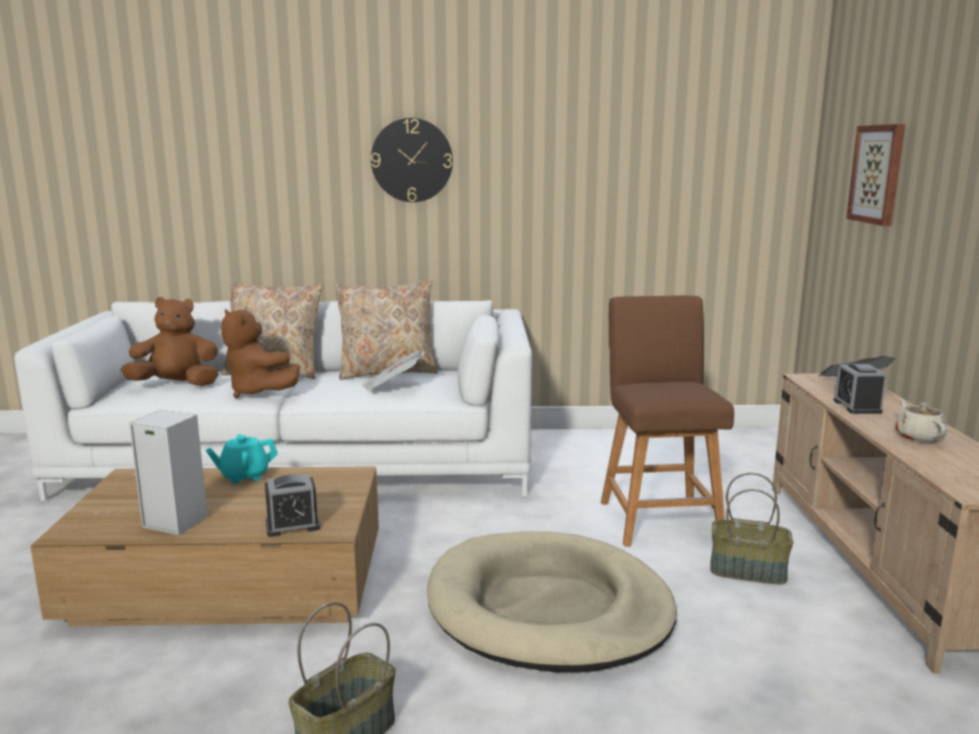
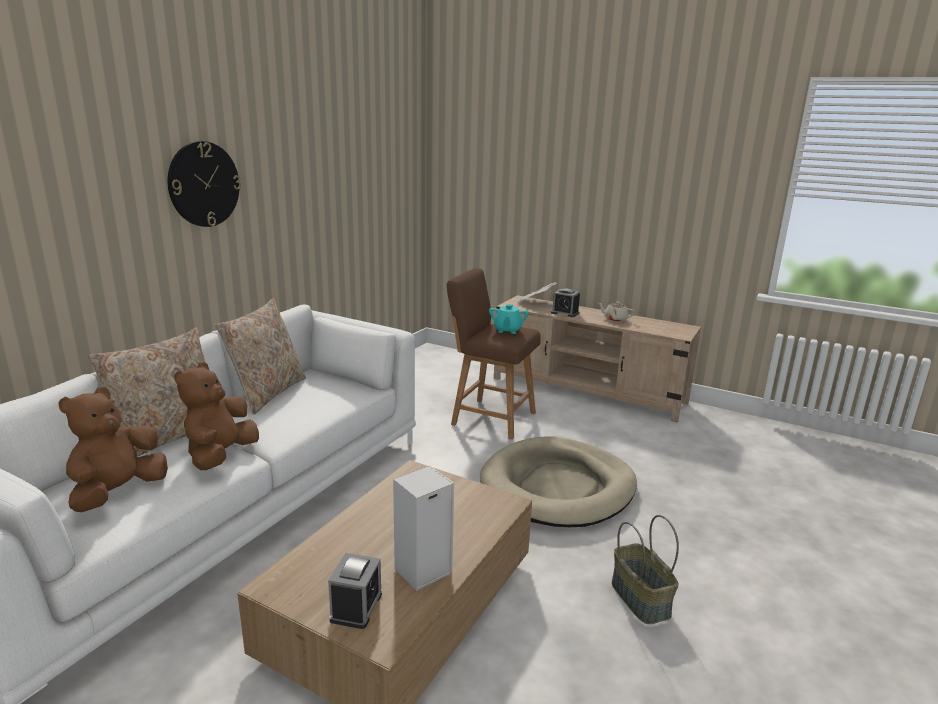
camera: 60 degrees left, 5 degrees up
turquoise teapot [206,434,278,484] -> turquoise teapot moved to [489,304,529,334]
brown plush toy [221,309,300,398] -> brown plush toy turned 120 degrees clockwise [174,362,259,470]
alarm clock [265,474,320,537] -> alarm clock moved to [328,553,382,629]
newspaper [362,350,425,391] -> none
basket [710,473,793,584] -> none
picture [846,124,905,226] -> none

